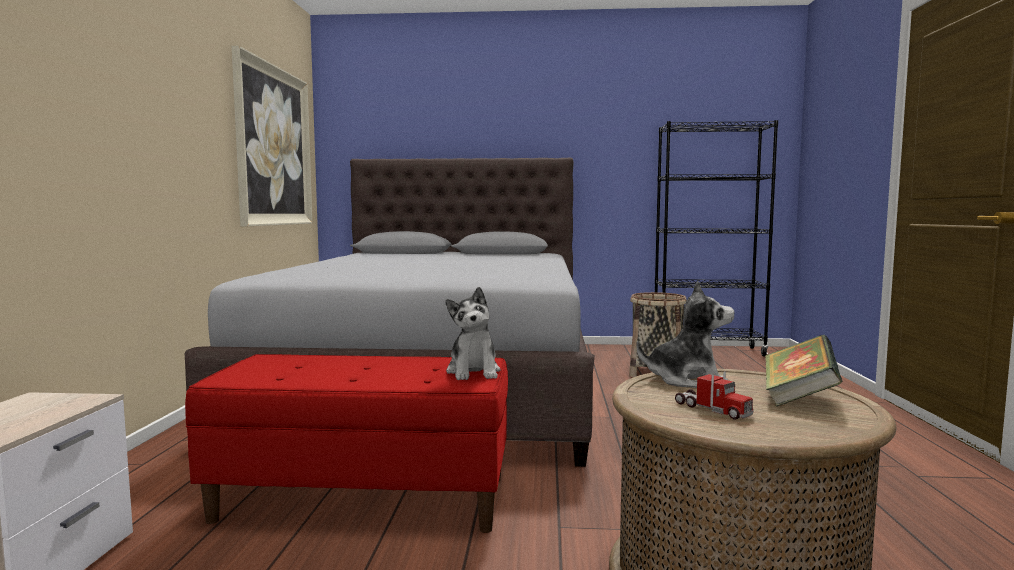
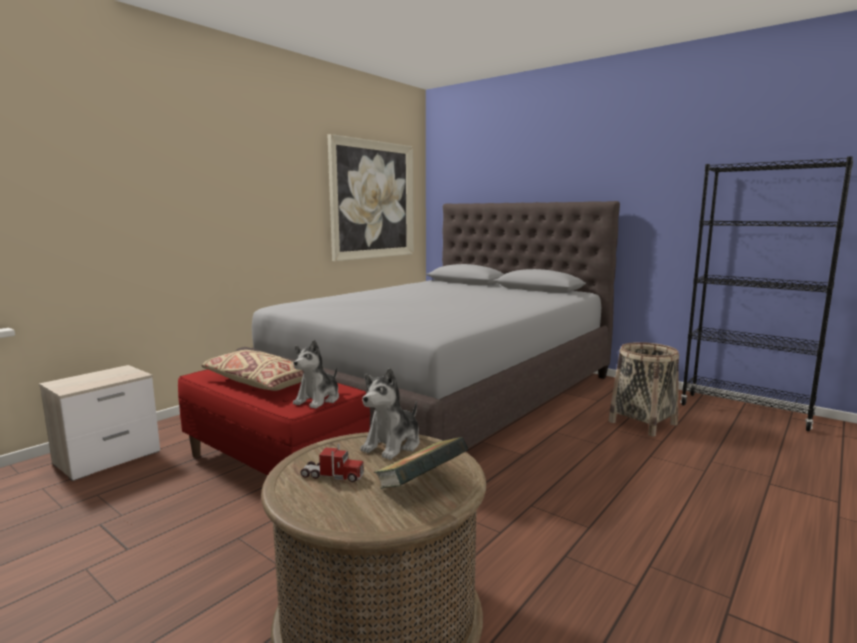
camera: 35 degrees right, 5 degrees up
plush toy [636,281,734,388] -> plush toy turned 90 degrees clockwise [360,368,420,460]
toy truck [675,371,753,420] -> toy truck turned 75 degrees counterclockwise [300,443,364,482]
none -> beige pillow [201,350,304,391]

